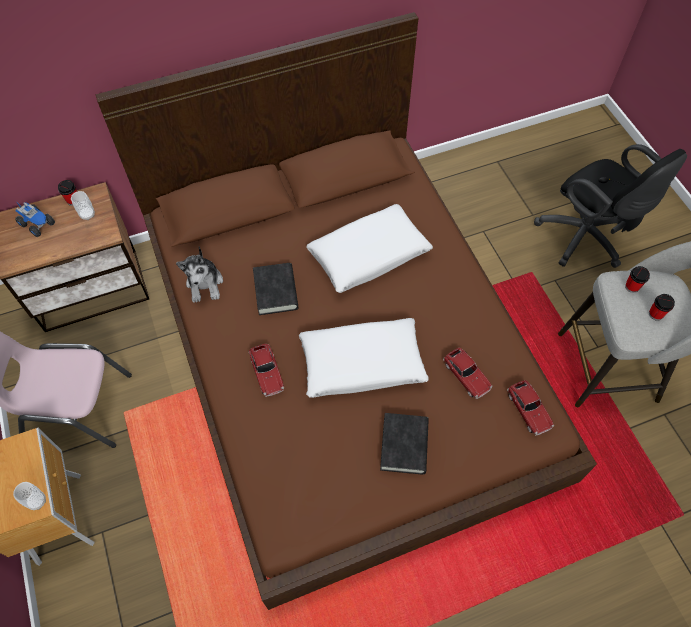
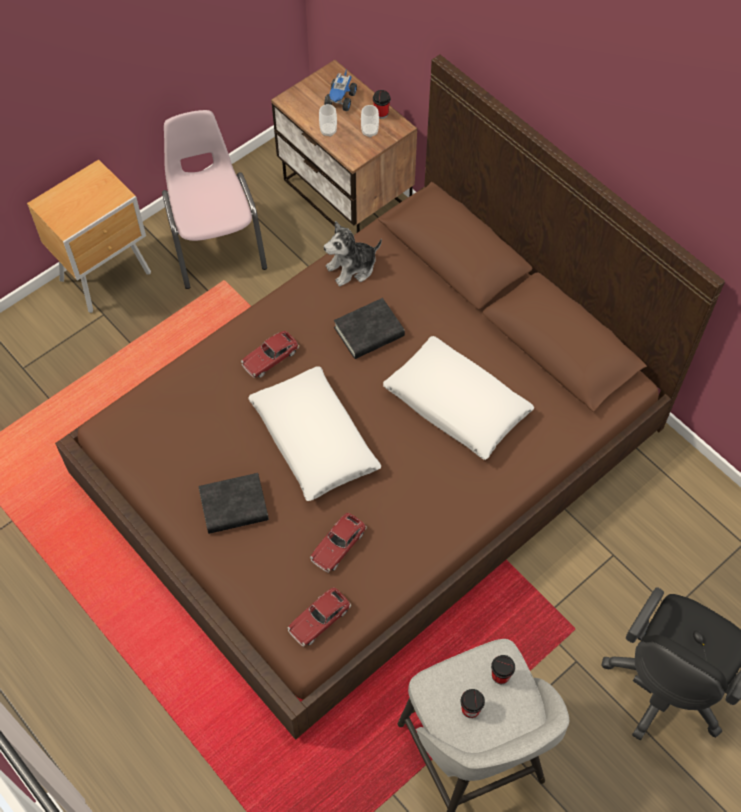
camera: 70 degrees right, 0 degrees up
cup [13,482,46,510] -> cup moved to [319,104,337,137]

